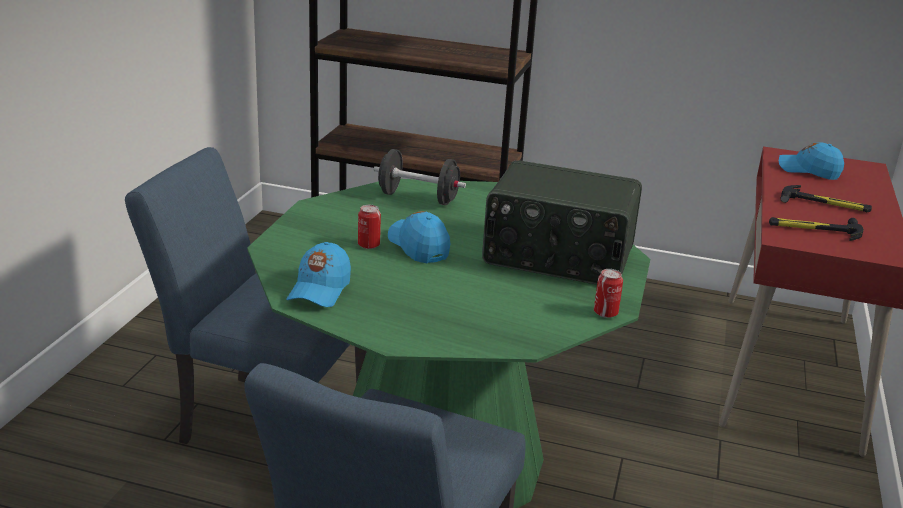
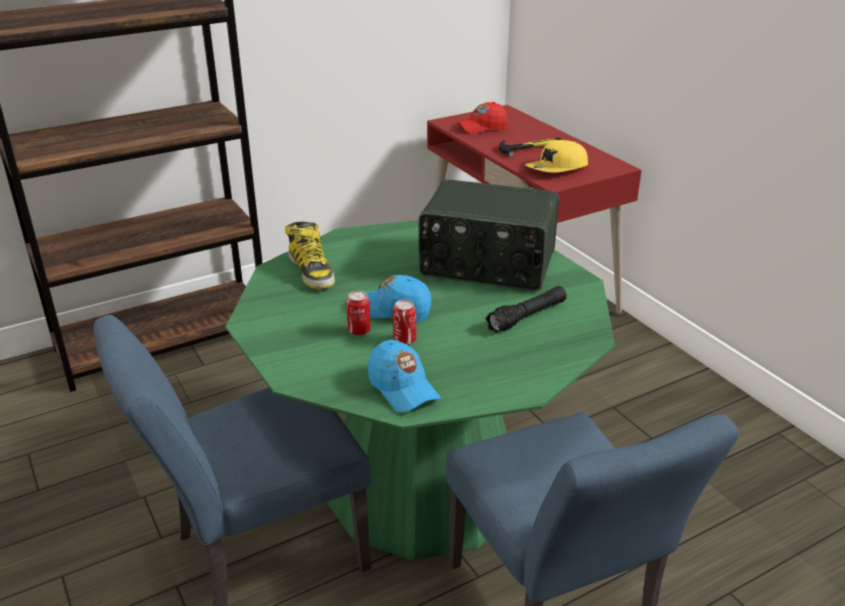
camera: 45 degrees left, 5 degrees up
black dumbbell [374,149,466,205] -> boot [285,222,335,289]
radio [482,160,642,285] -> radio turned 45 degrees clockwise [418,179,559,291]
can [594,269,623,318] -> can moved to [393,300,416,345]
hammer [769,217,864,241] -> yellow cap [525,140,588,172]
blue cap [779,142,844,180] -> red cap [458,102,507,134]
none -> black flashlight [485,286,567,333]

